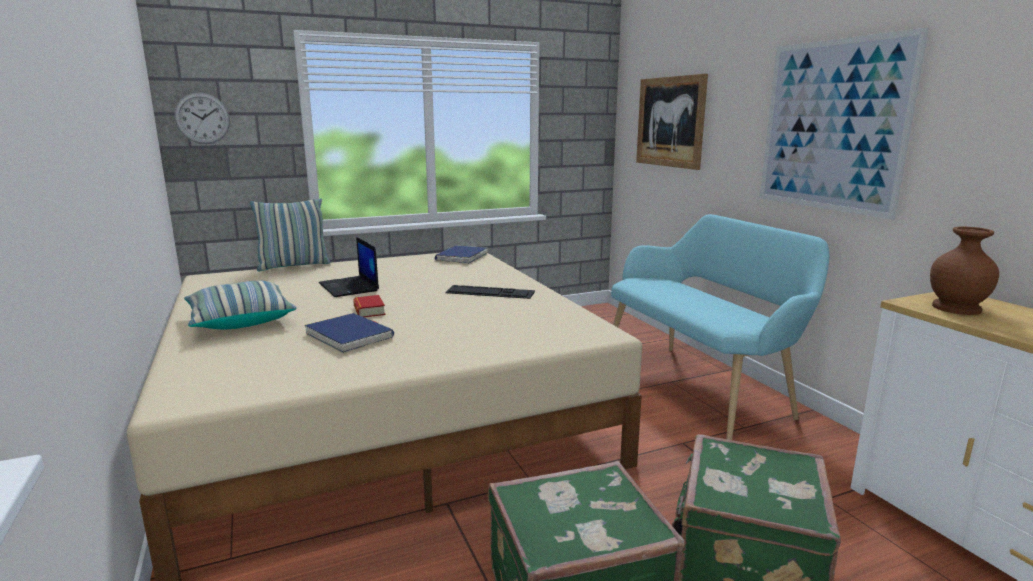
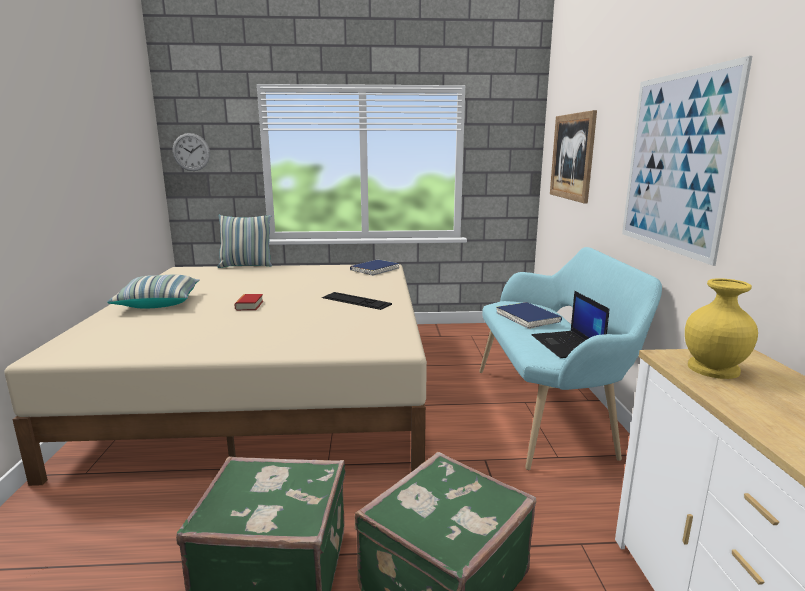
camera: 20 degrees right, 0 degrees up
blue book [304,313,394,353] -> blue book moved to [496,302,562,329]
laptop [319,237,379,297] -> laptop moved to [532,291,609,358]
brown vase [930,226,999,315] -> yellow vase [685,278,758,379]

